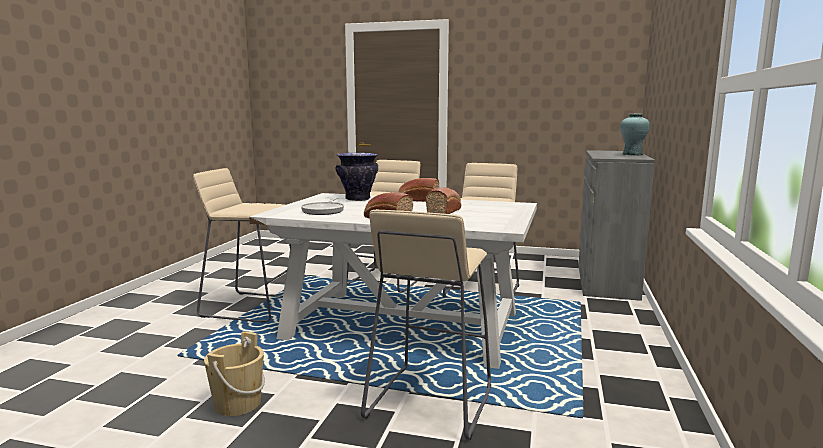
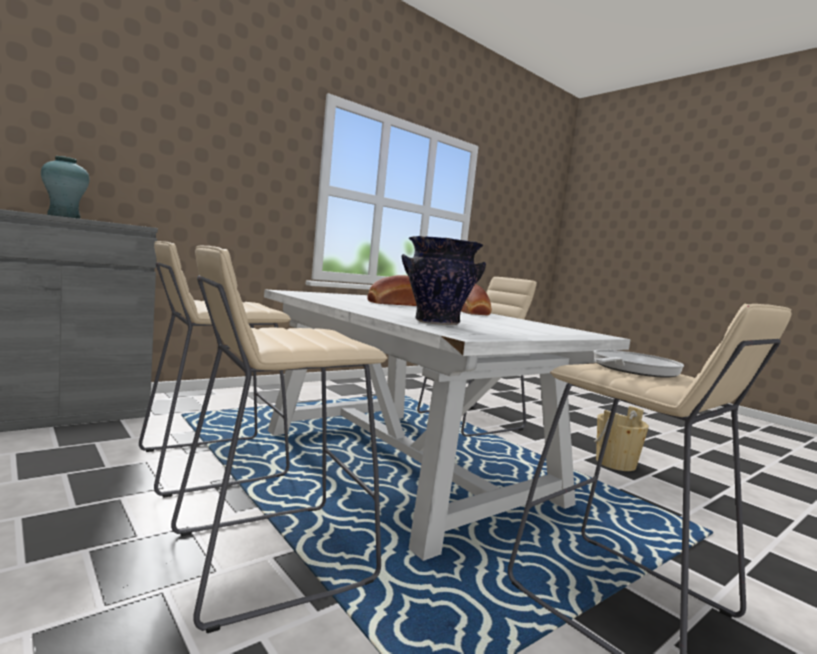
camera: 145 degrees left, 5 degrees down
frying pan [301,197,344,215] -> frying pan moved to [594,350,684,378]
bread [398,178,439,202] -> none

